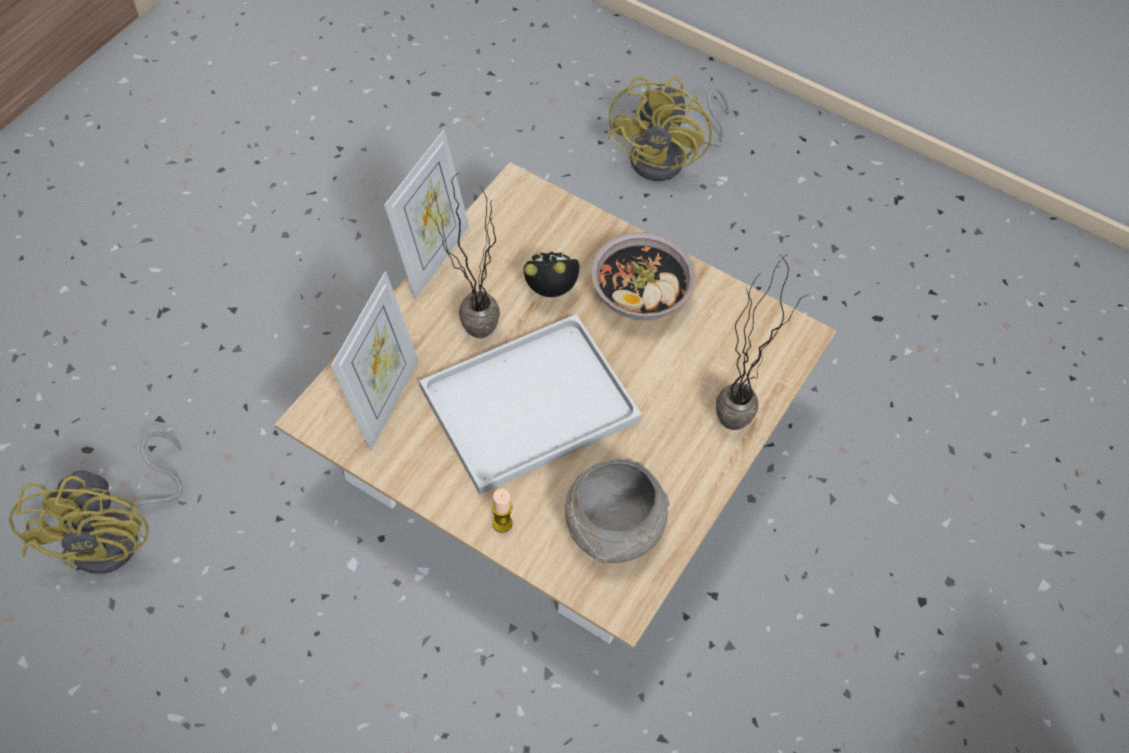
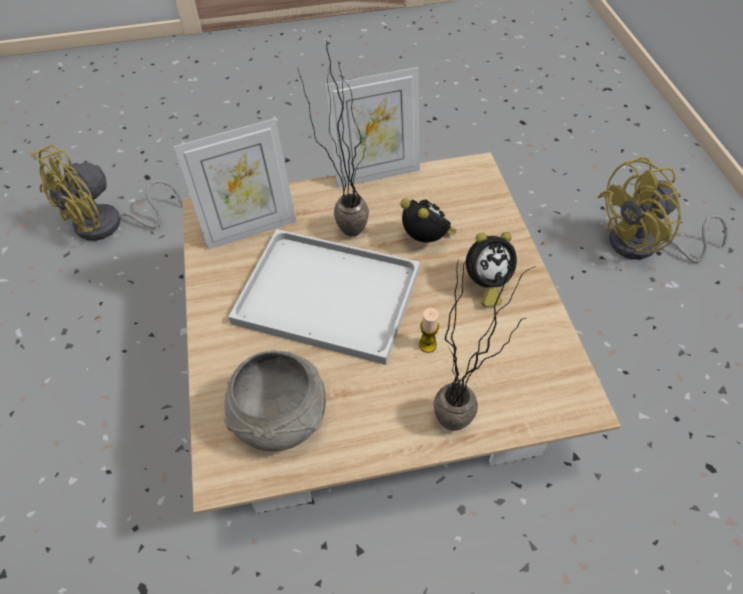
camera: 50 degrees right, 5 degrees down
candle [491,489,513,533] -> candle moved to [419,308,439,353]
bowl [591,232,696,320] -> alarm clock [466,232,517,306]

